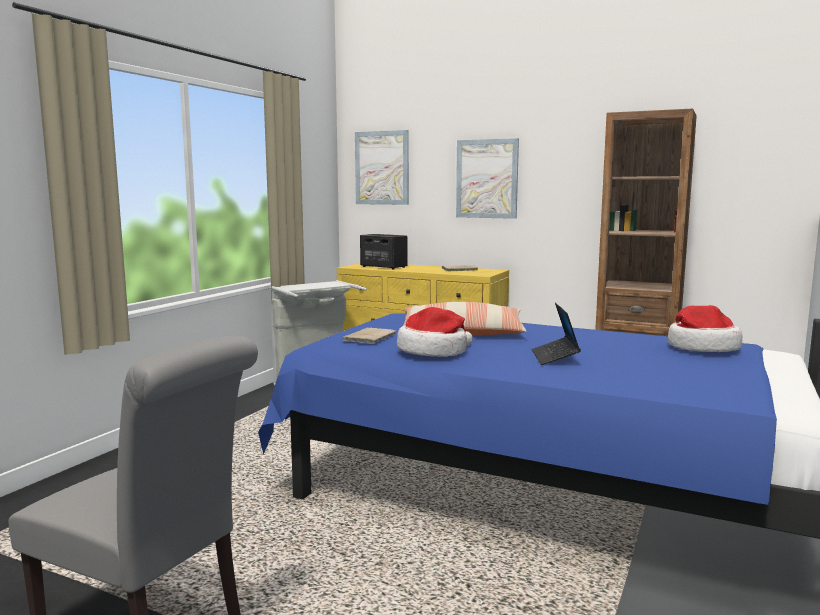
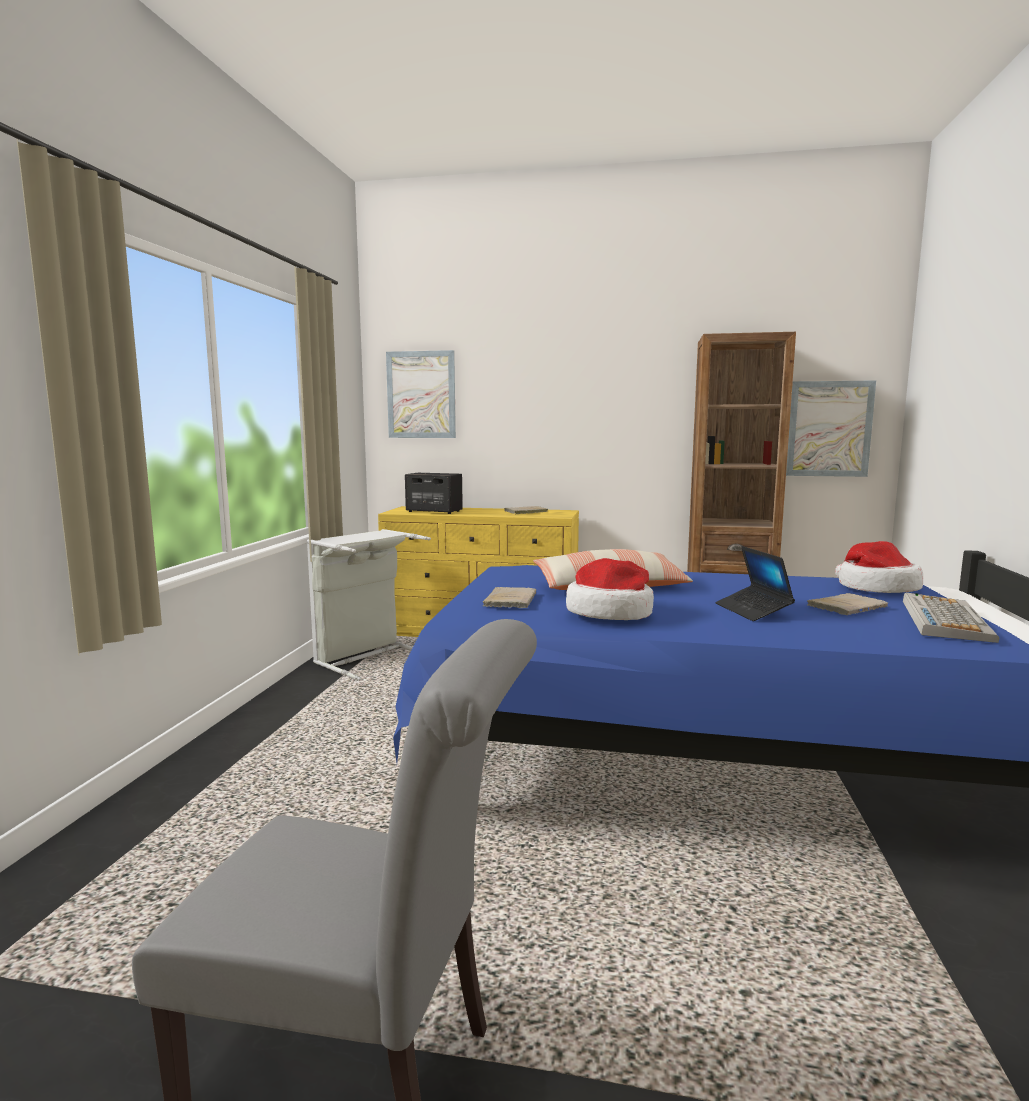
camera: 15 degrees left, 0 degrees up
picture [456,138,519,219] -> picture moved to [786,380,876,477]
none -> beige book [807,593,888,615]
none -> keyboard [903,593,1000,643]

